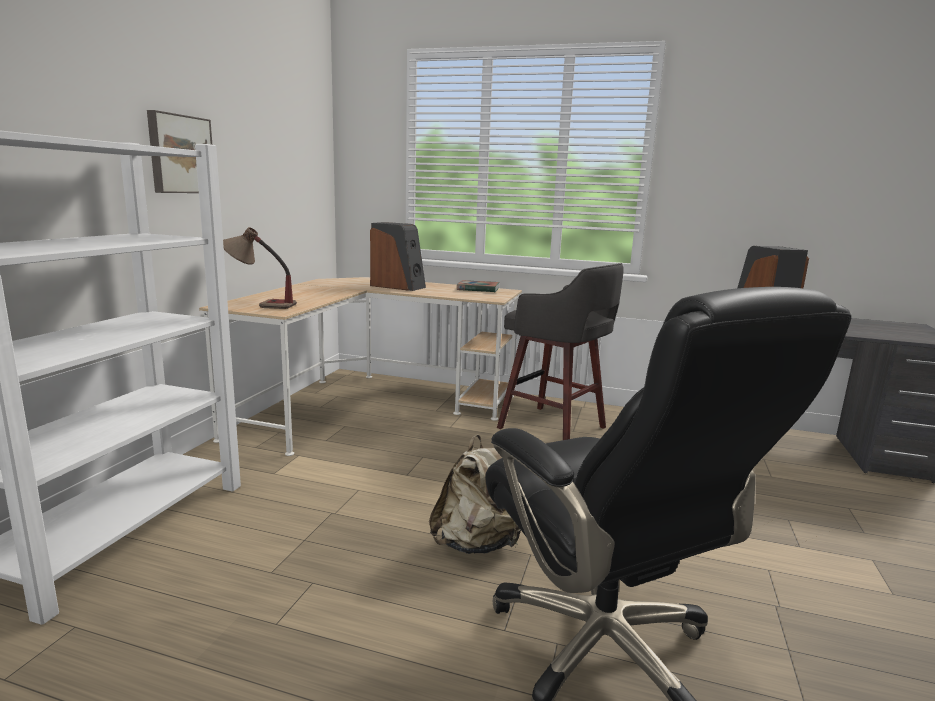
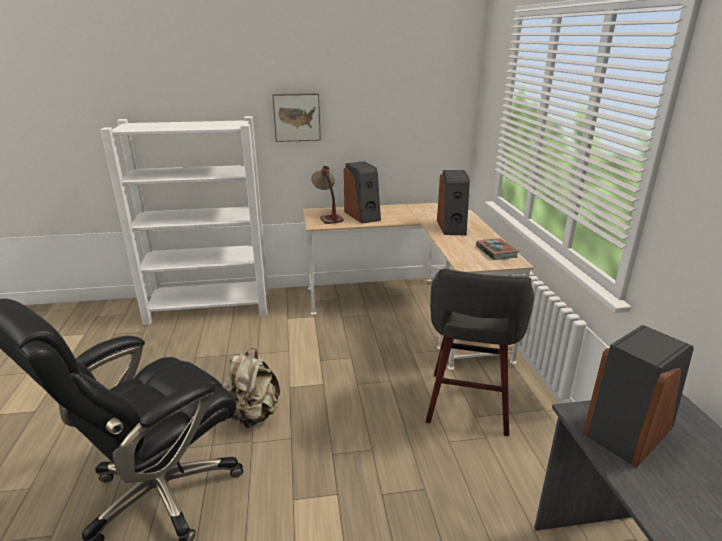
camera: 65 degrees right, 10 degrees up
none -> speaker [344,161,381,224]

